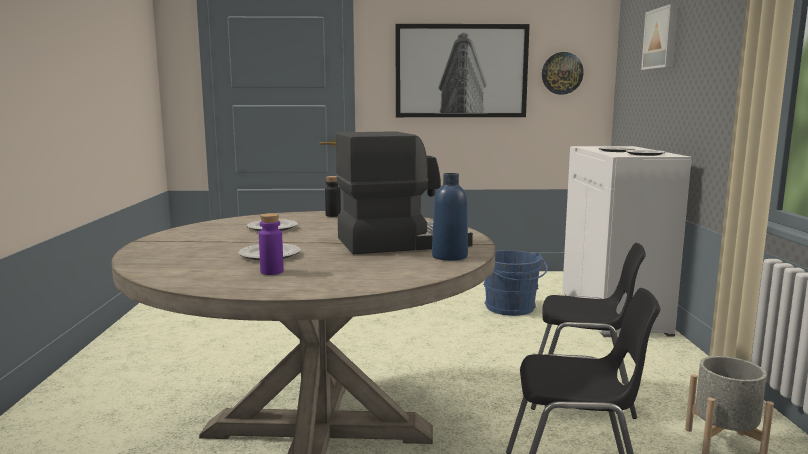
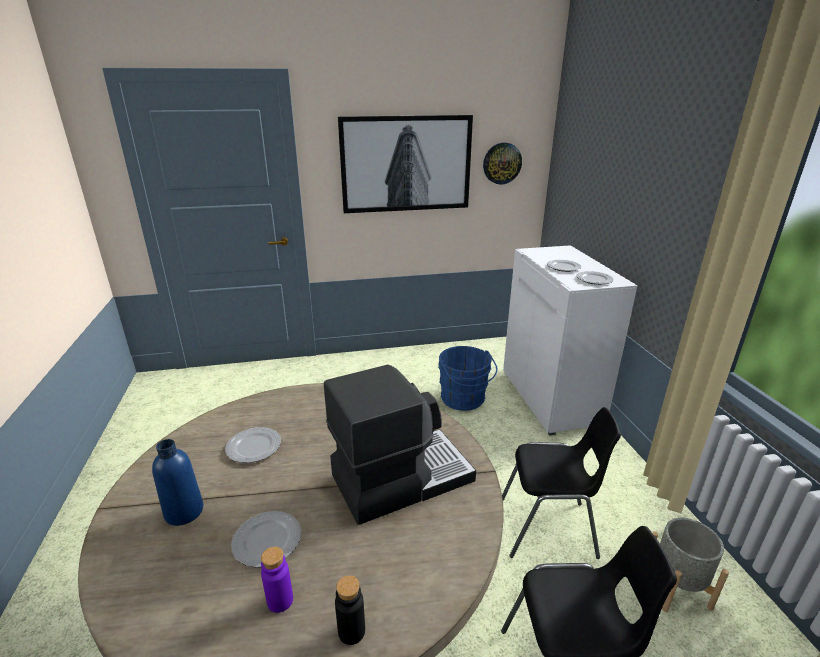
camera: 10 degrees left, 15 degrees up
black bottle [325,176,341,217] -> black bottle moved to [335,575,365,645]
blue bottle [432,173,468,261] -> blue bottle moved to [152,439,203,526]
picture [641,4,678,70] -> none

